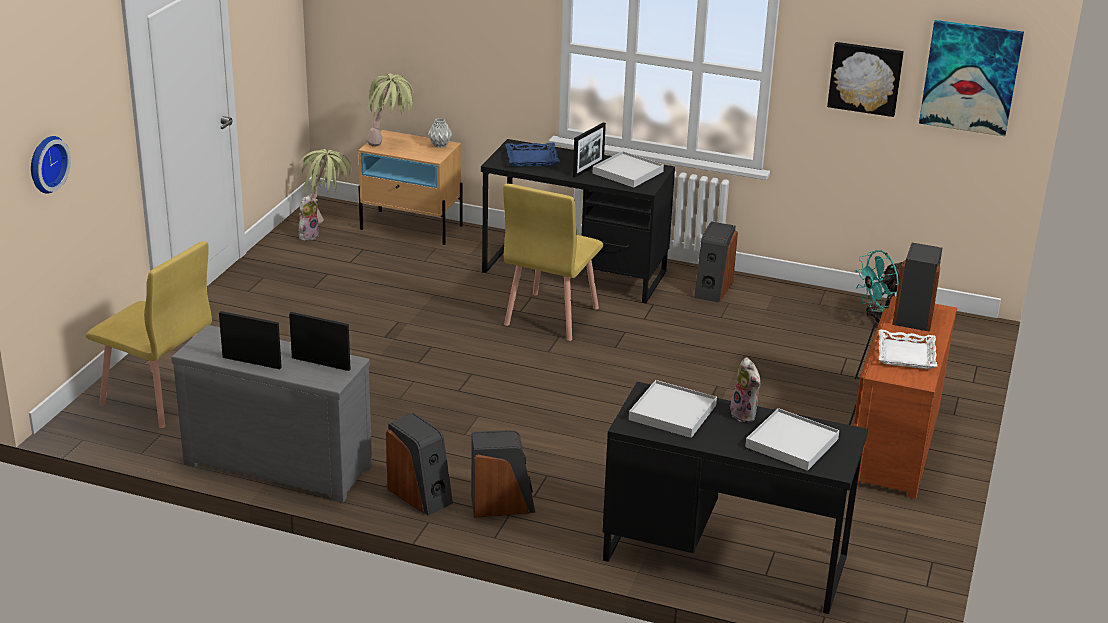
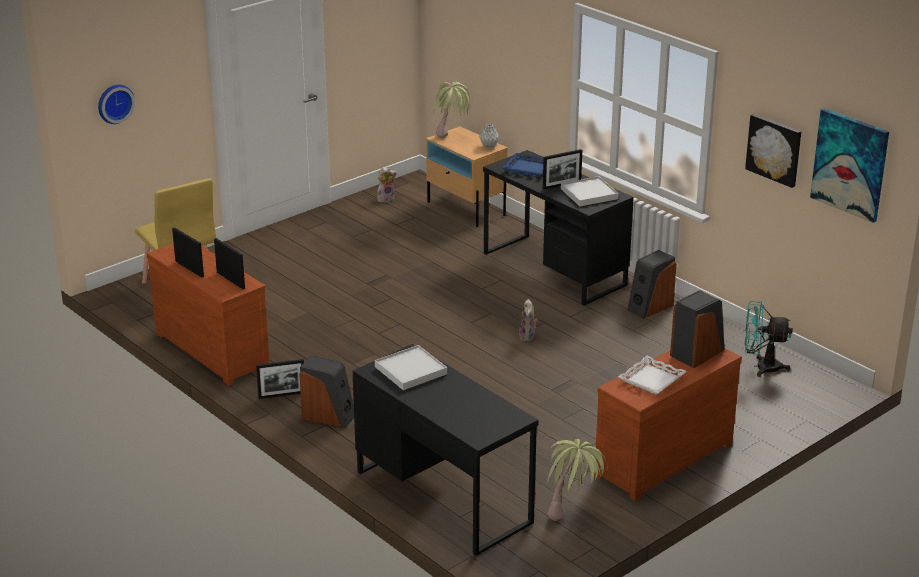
camera: 30 degrees right, 0 degrees up
grey dresser [171,325,372,503] -> brown dresser [147,243,270,385]
potted plant [299,149,352,225] -> potted plant moved to [547,439,607,521]
speaker [386,412,453,516] -> picture frame [256,359,304,399]
yellow chair [503,184,603,341] -> none
plush toy [730,357,761,422] -> plush toy moved to [519,299,538,342]
white tray [745,408,839,471] -> none

